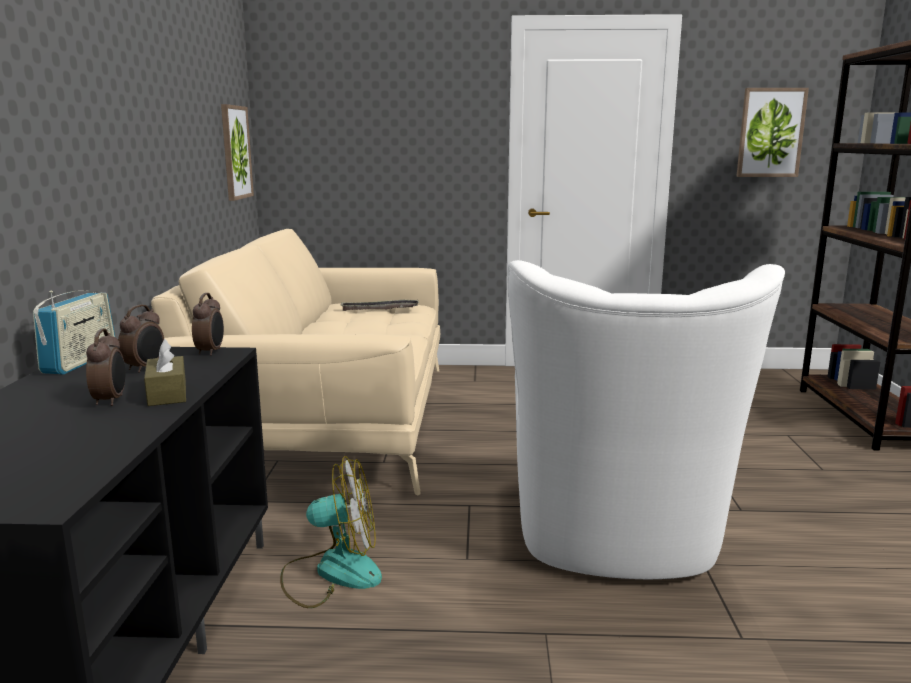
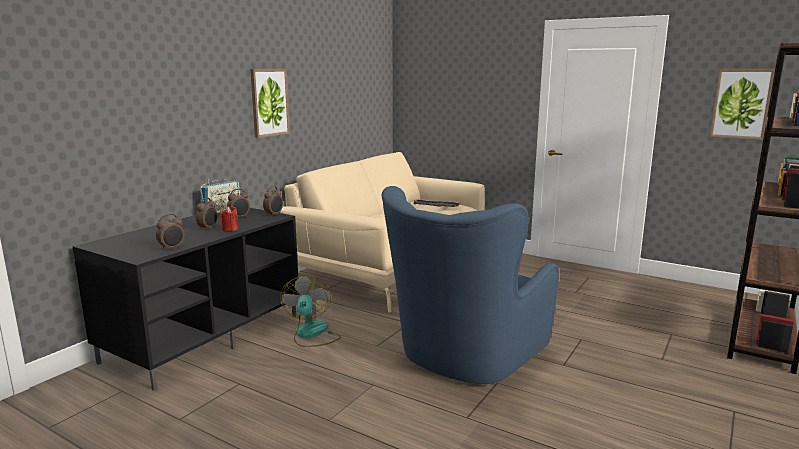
camera: 30 degrees right, 0 degrees up
brown tissue box [144,339,186,406] -> red candle [220,206,239,231]
picture [221,104,254,201] -> picture moved to [250,69,290,138]
fan [280,456,382,608] -> fan turned 120 degrees counterclockwise [280,276,341,347]
white armchair [508,260,785,579] -> blue armchair [382,186,559,384]
none -> alarm clock [156,214,185,251]

